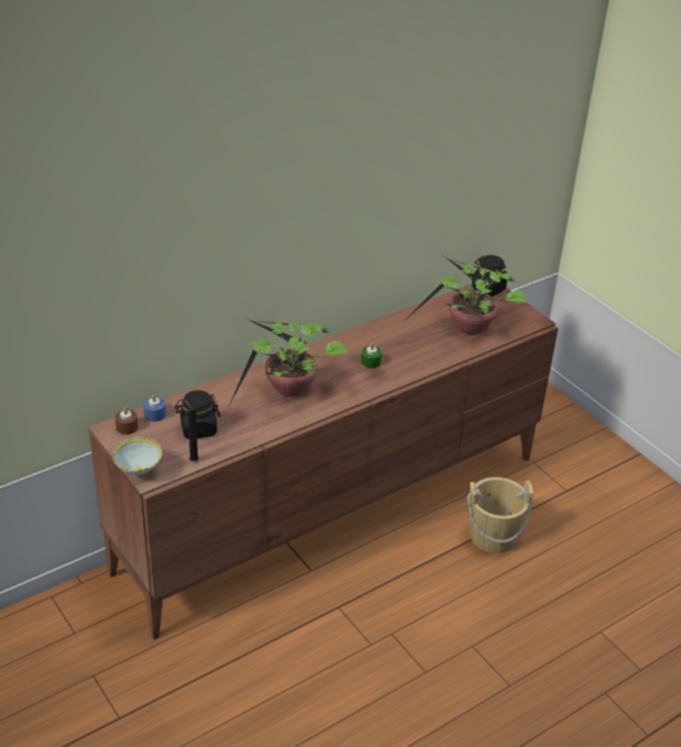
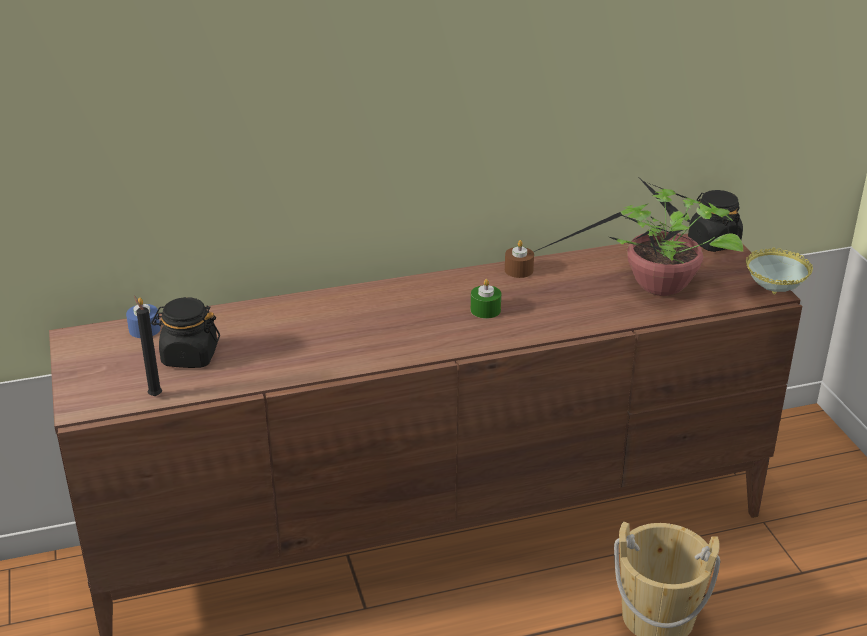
camera: 20 degrees right, 5 degrees down
bowl [112,437,163,475] -> bowl moved to [746,247,813,294]
brown candle [115,407,138,435] -> brown candle moved to [505,240,534,278]
potted plant [230,317,349,403] -> none

